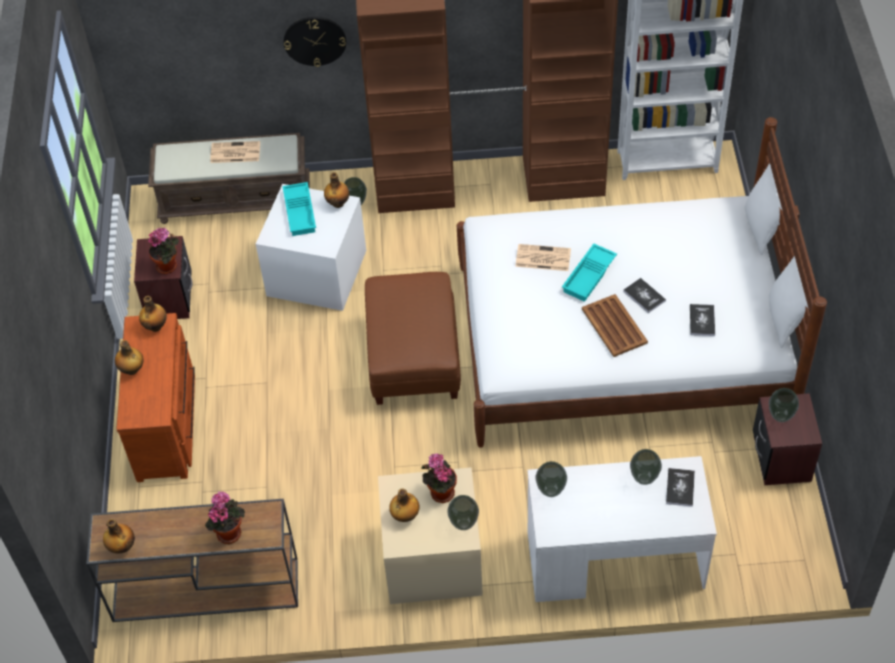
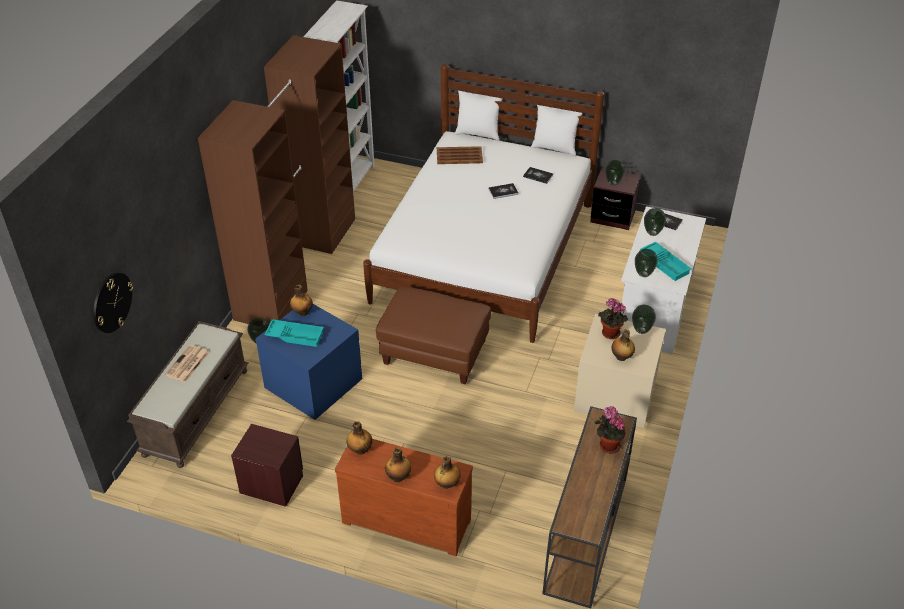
camera: 70 degrees left, 10 degrees down
bottle [103,519,135,553] -> bottle moved to [434,456,461,489]
potted plant [148,228,179,274] -> none
white storage box [256,184,366,311] -> blue storage box [256,304,362,420]
wall clock [284,17,346,67] -> wall clock moved to [93,272,133,333]
newspaper [515,244,571,271] -> none
turquoise tray [562,243,617,302] -> turquoise tray moved to [640,241,692,281]
brown tray [582,294,648,357] -> brown tray moved to [437,146,483,164]

